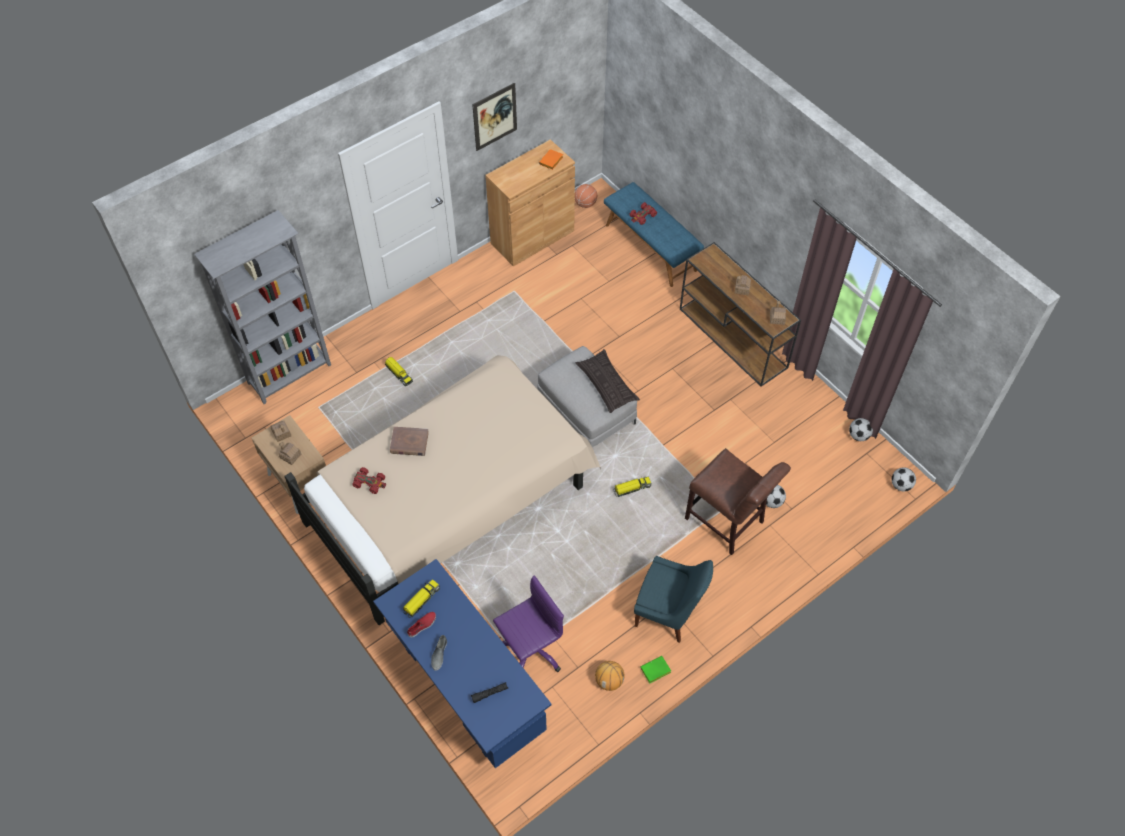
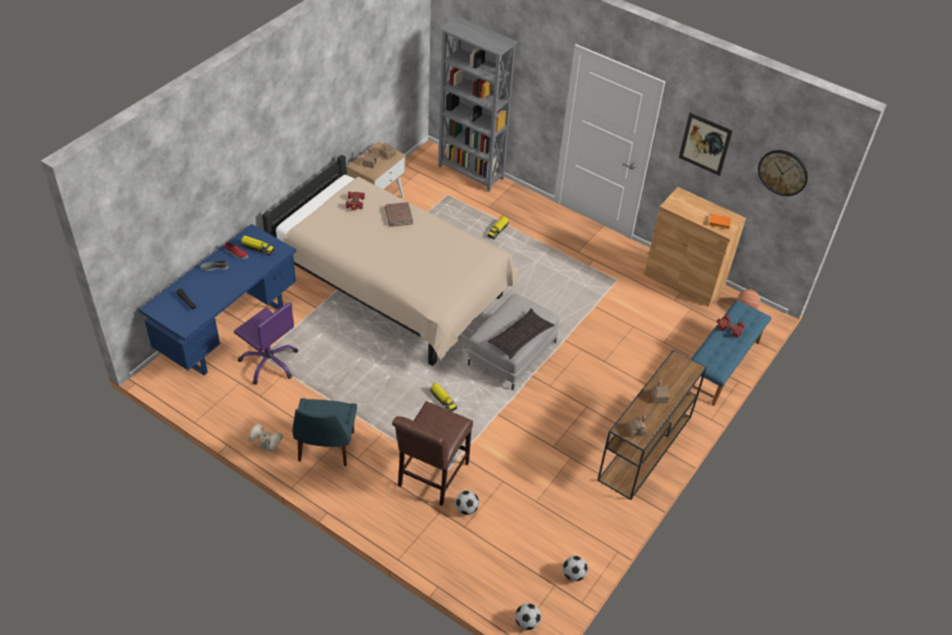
camera: 70 degrees right, 10 degrees down
basketball [595,661,624,691] -> none
green book [640,656,671,684] -> toy robot [248,423,283,453]
none -> wall clock [758,150,808,196]

